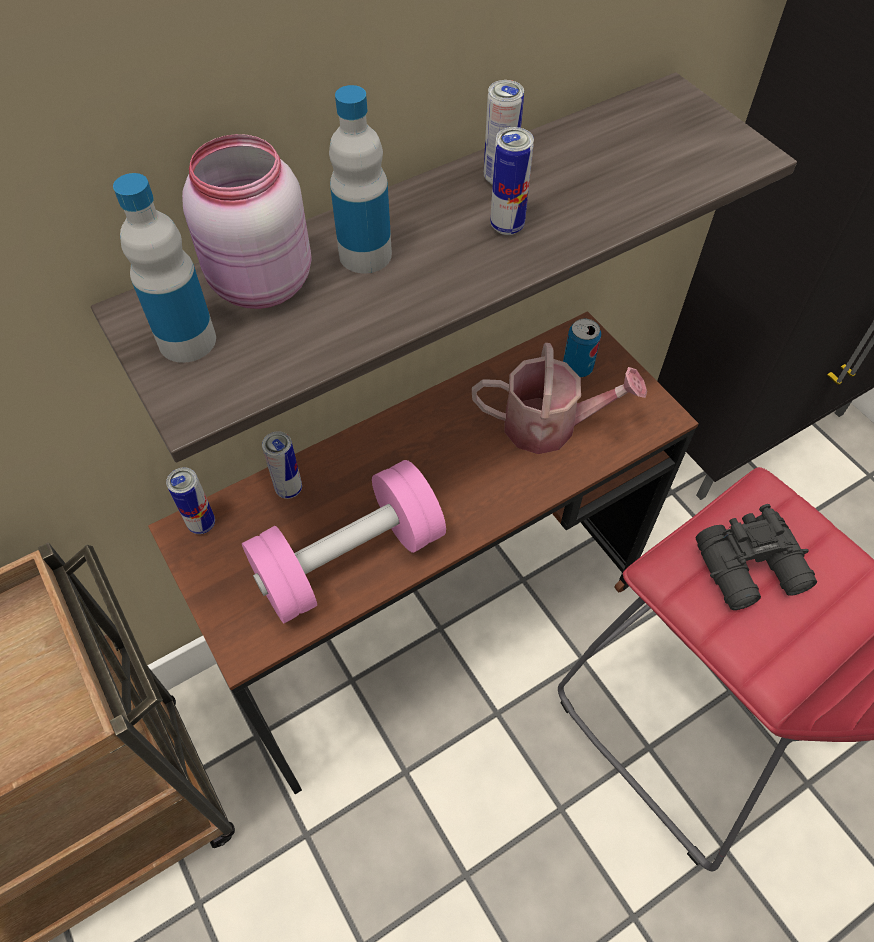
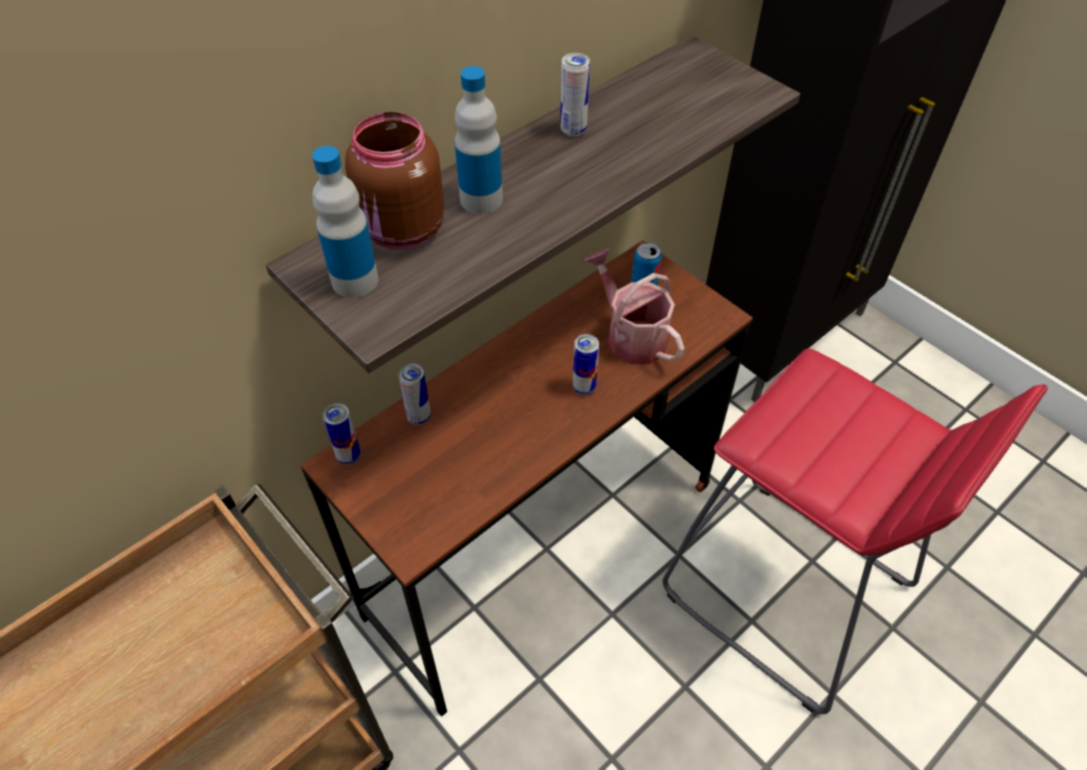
camera: 10 degrees left, 5 degrees down
pink jar [182,134,312,309] -> brown jar [345,112,445,250]
pink dumbbell [242,460,446,624] -> none
watering can [472,343,647,454] -> watering can turned 120 degrees counterclockwise [584,249,685,364]
can [490,127,534,235] -> can moved to [573,334,599,395]
black binoculars [696,504,817,610] -> none

